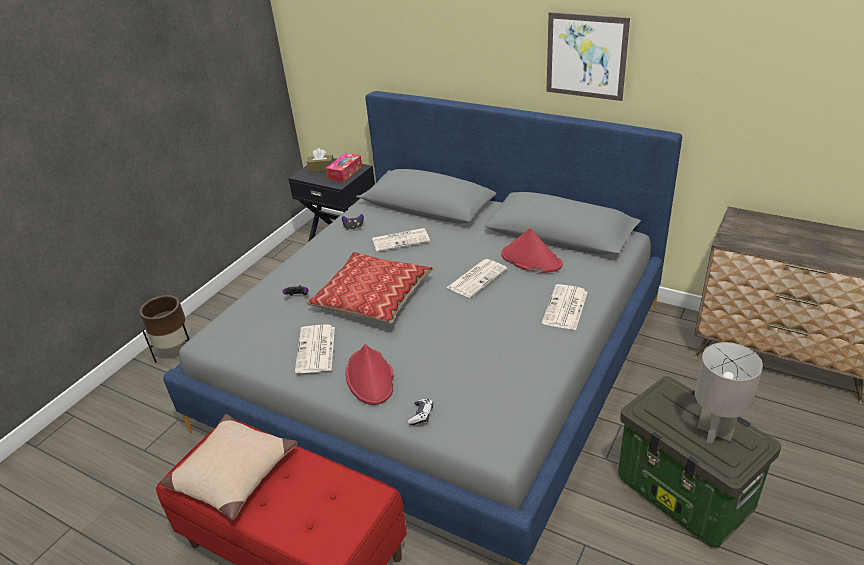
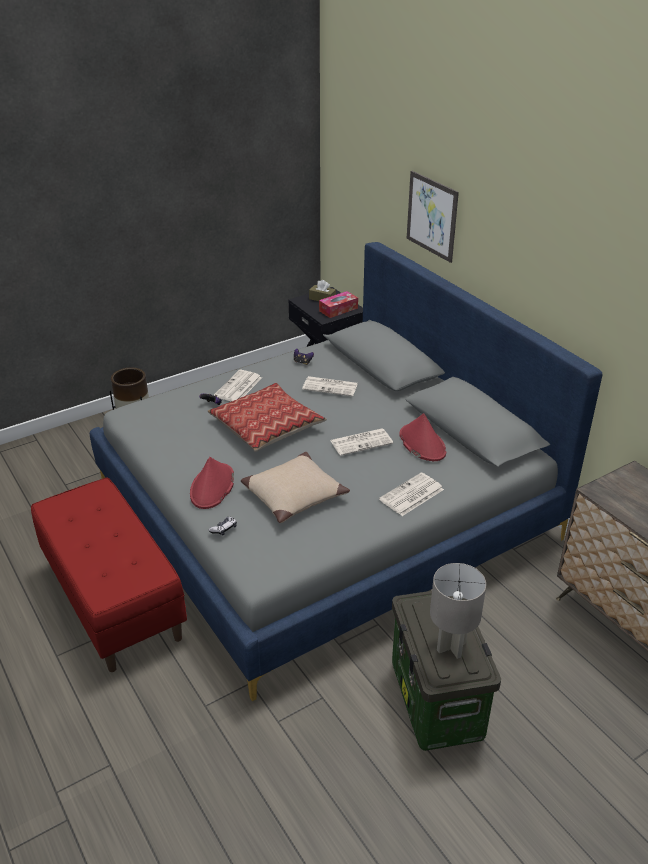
camera: 25 degrees right, 0 degrees up
beige pillow [160,414,298,520] -> beige pillow moved to [241,452,350,523]
newspaper [295,324,335,373] -> newspaper moved to [214,370,262,402]
picture [546,12,630,101] -> picture moved to [407,171,459,263]

